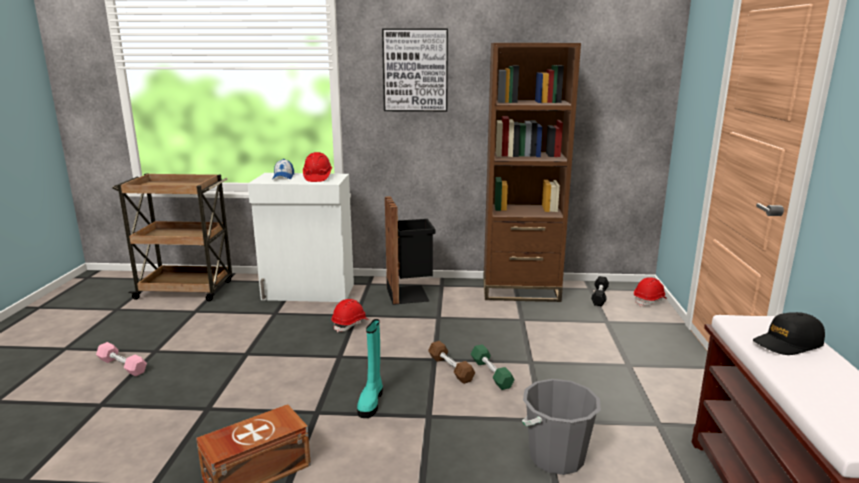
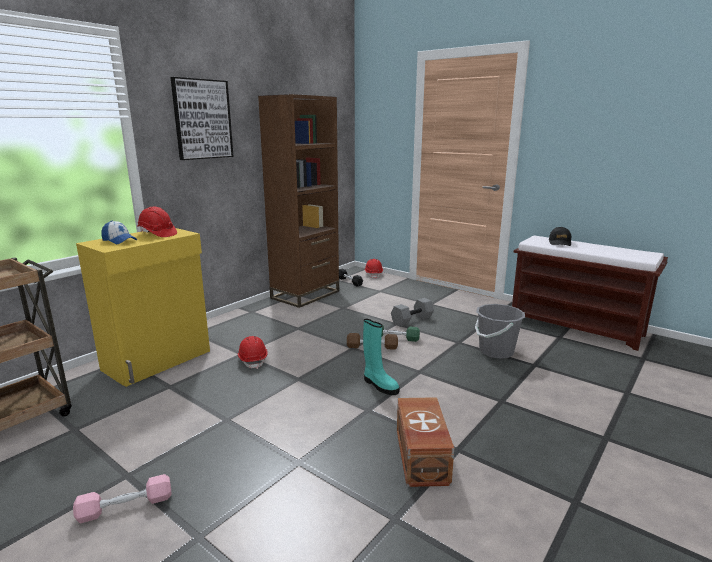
camera: 55 degrees left, 0 degrees up
white cabinet [248,173,354,302] -> yellow cabinet [76,228,210,387]
black trash can [385,196,435,305] -> none
none -> grey dumbbell [391,298,434,327]

